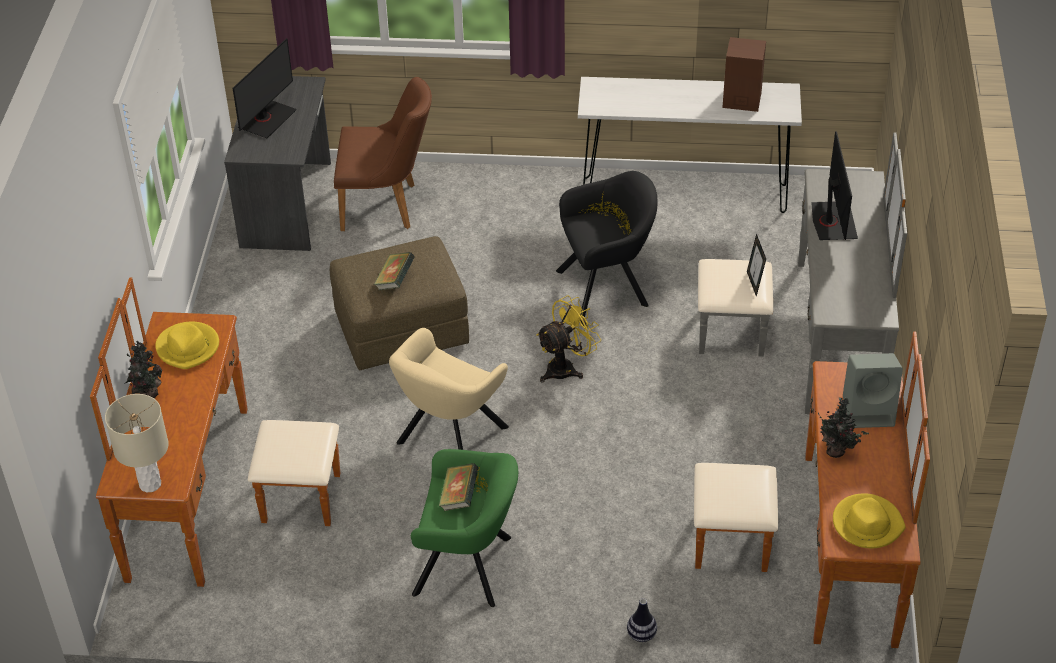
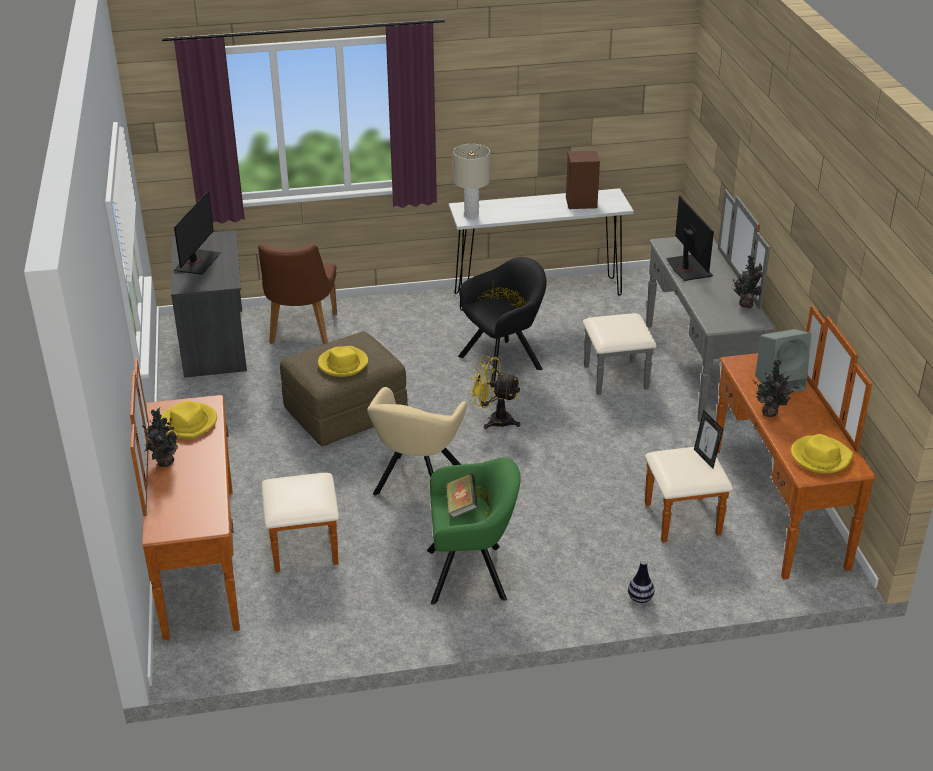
camera: 15 degrees left, 10 degrees down
beige table lamp [105,394,169,492] -> beige table lamp moved to [453,144,490,218]
brown chair [334,77,432,231] -> brown chair turned 105 degrees clockwise [258,243,337,344]
book [374,252,415,290] -> yellow hat [318,346,368,377]
yellow fan [536,295,601,383] -> yellow fan turned 105 degrees counterclockwise [468,355,521,429]
picture frame [747,234,766,297] -> picture frame moved to [694,410,723,469]
none -> potted plant [732,255,763,308]

